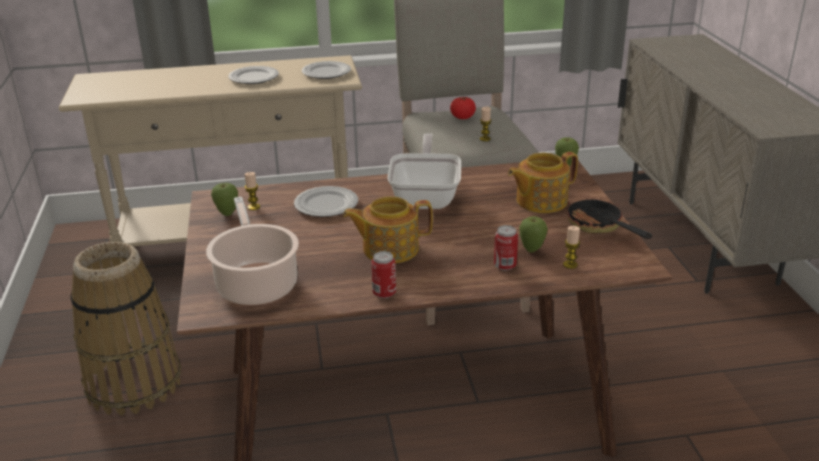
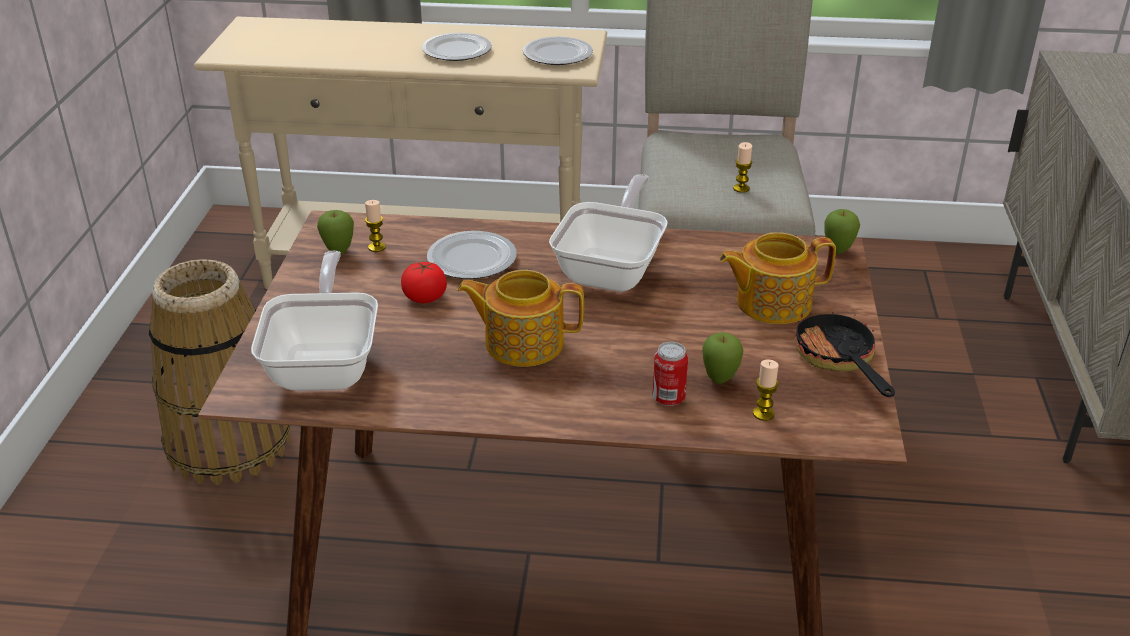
camera: 15 degrees right, 5 degrees up
cooking pot [206,197,299,305] -> frying pan [251,251,378,391]
can [371,251,396,299] -> none
tomato [450,97,476,119] -> tomato moved to [401,262,447,303]

